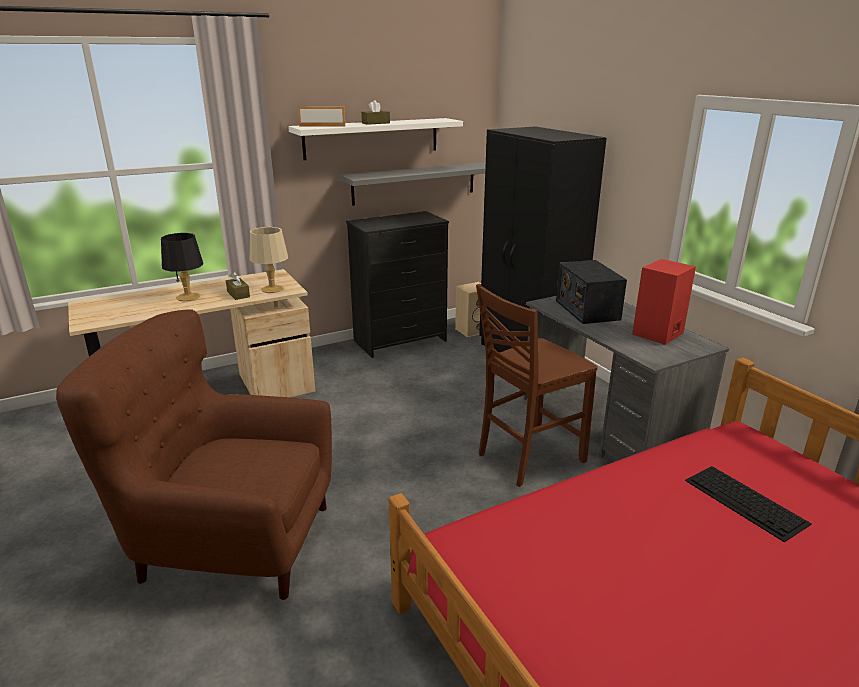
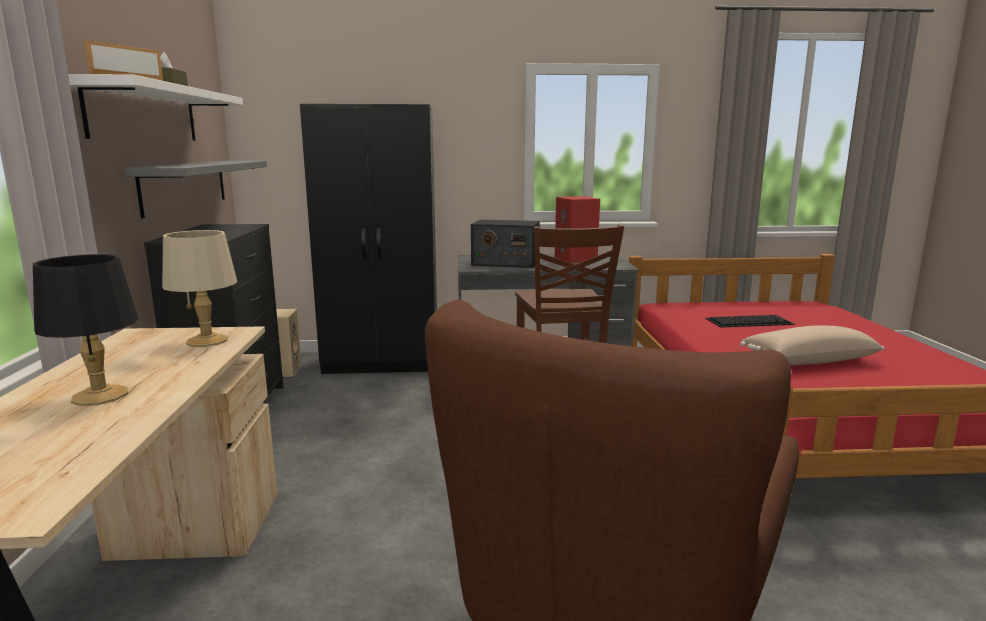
camera: 65 degrees left, 10 degrees down
brown tissue box [226,272,250,300] -> none
none -> beige pillow [740,326,884,365]

